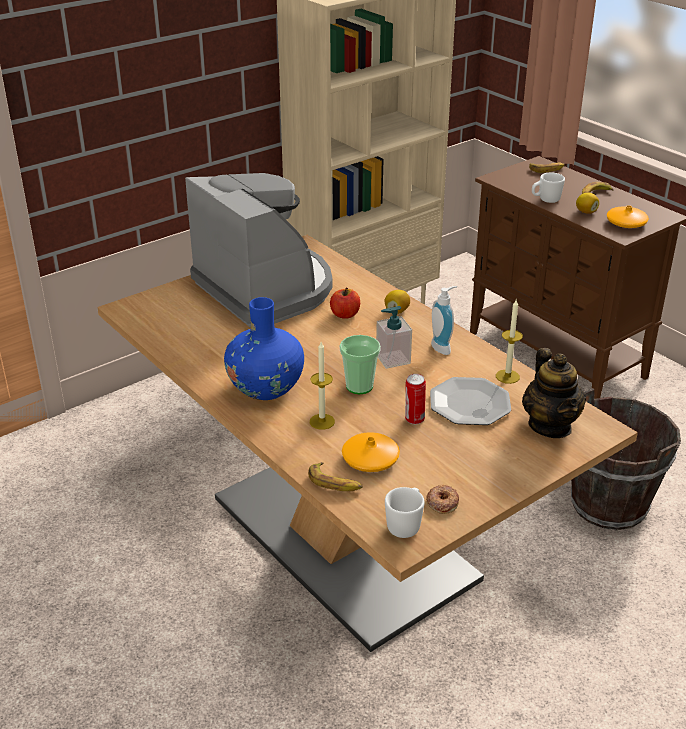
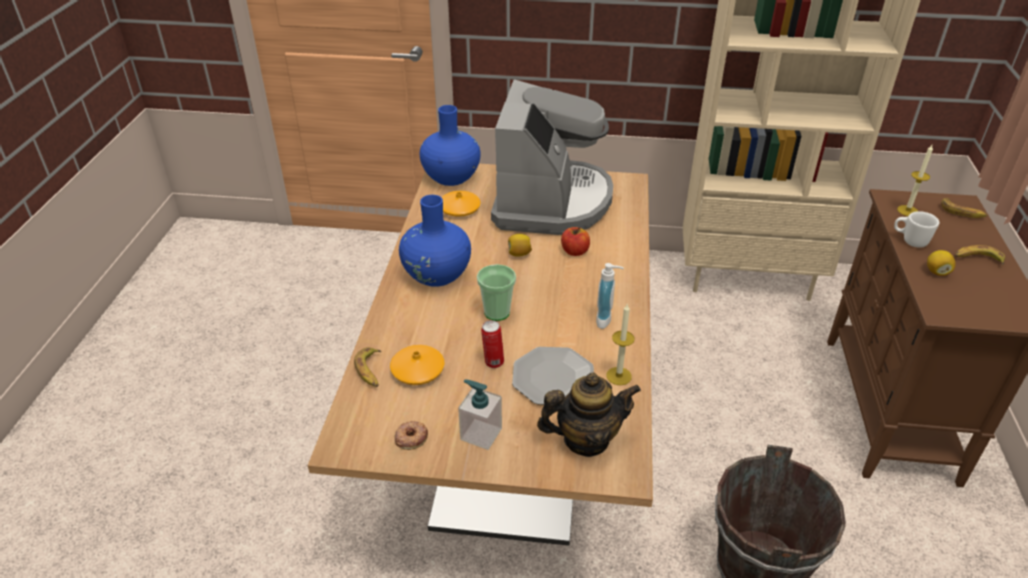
camera: 45 degrees right, 5 degrees up
candle [310,342,335,430] -> candle moved to [897,145,933,216]
soap dispenser [376,306,412,369] -> soap dispenser moved to [458,379,502,450]
lemon [385,290,410,314] -> lemon moved to [508,234,532,257]
white mug [385,487,425,538] -> none
teapot [522,348,586,438] -> teapot turned 135 degrees counterclockwise [537,373,641,457]
orange vase [607,205,649,228] -> orange vase moved to [441,191,481,217]
none -> blue vase [420,105,480,186]

